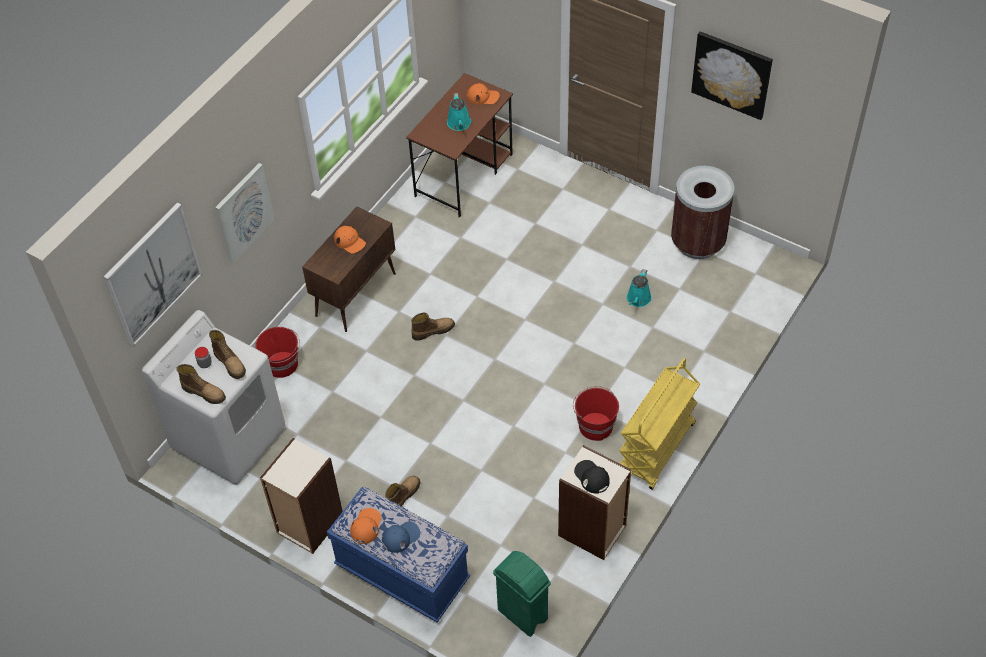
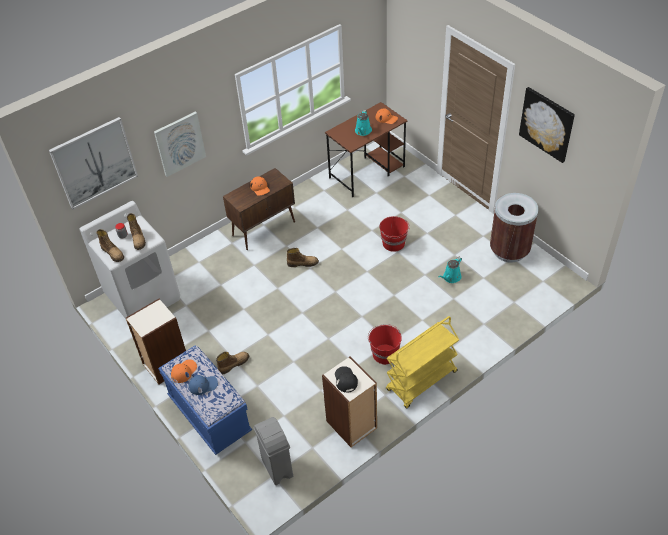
camera: 20 degrees right, 5 degrees down
red bucket [255,327,300,378] -> red bucket moved to [379,216,410,252]
green trash can [493,551,551,637] -> grey trash can [253,417,293,485]

